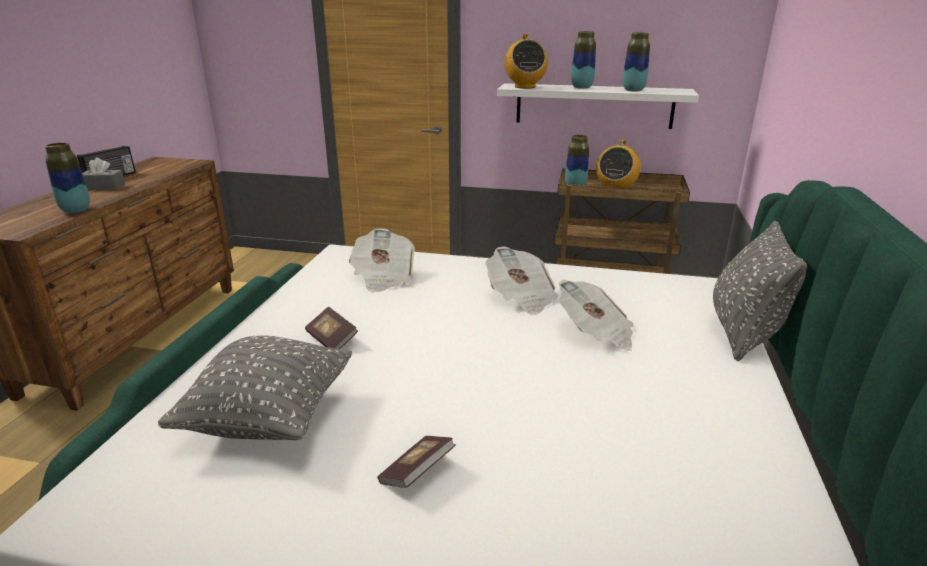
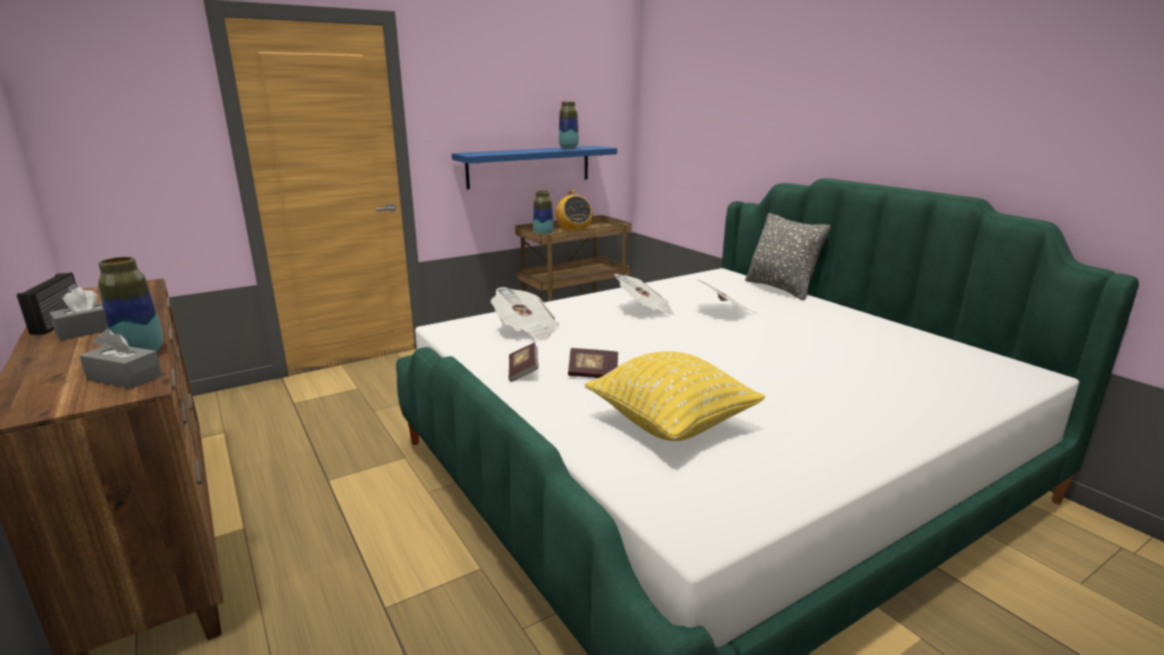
camera: 45 degrees left, 5 degrees down
grey pillow [158,335,352,440] -> yellow pillow [585,351,765,441]
book [377,436,455,488] -> book moved to [508,342,538,382]
white shelf [497,83,699,129] -> blue shelf [452,146,617,189]
radio [504,34,548,89] -> none
vase [571,31,596,89] -> none
none -> grey tissue box [80,329,162,389]

